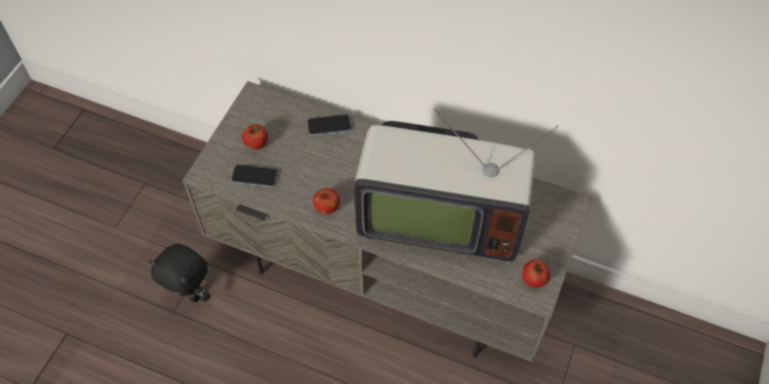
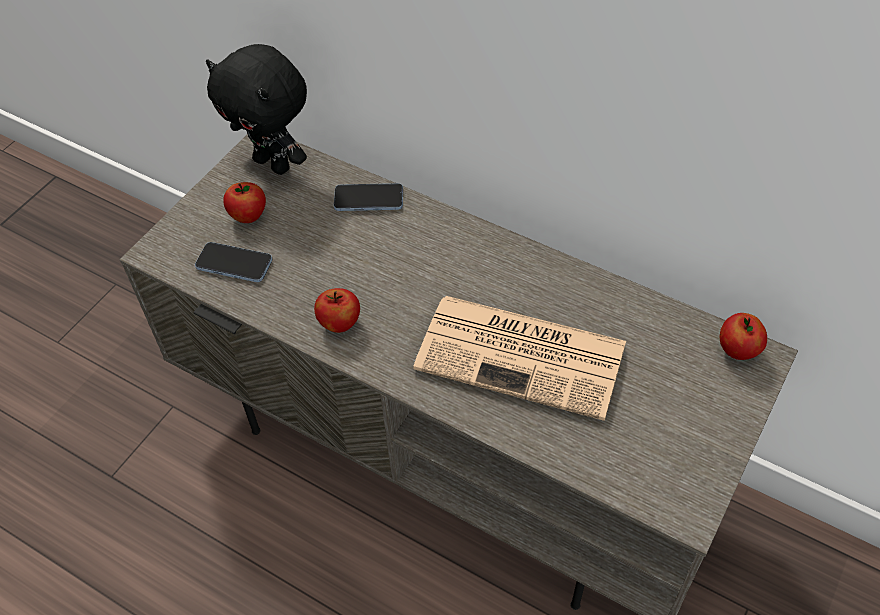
camera: 10 degrees right, 5 degrees down
black plush toy [149,244,211,302] -> black plush toy moved to [206,44,307,175]
television [354,108,558,261] -> newspaper [413,296,626,421]
apple [522,259,550,288] -> apple moved to [720,313,767,360]

